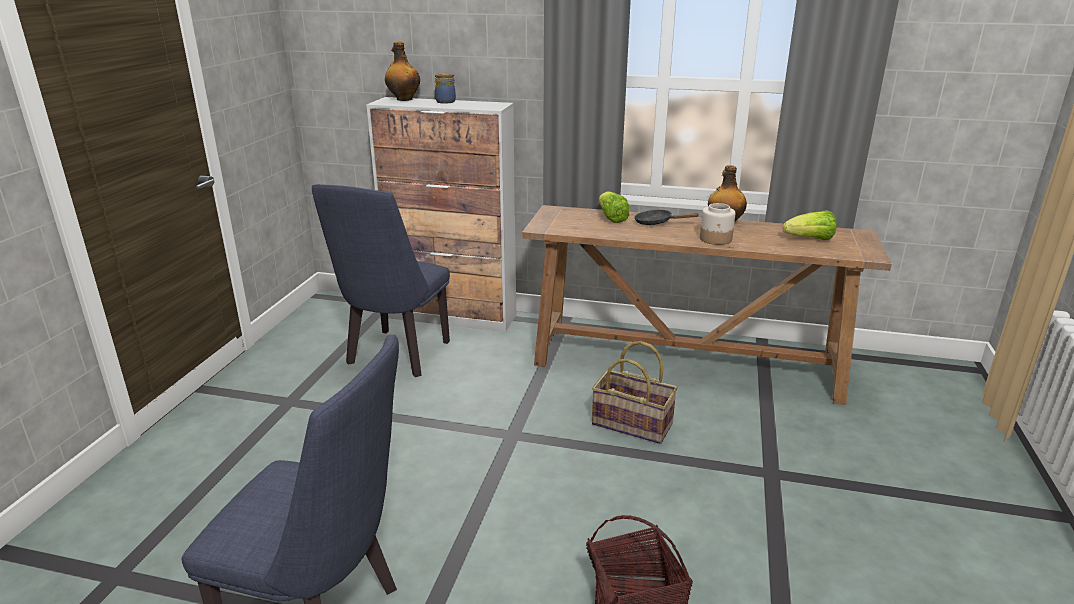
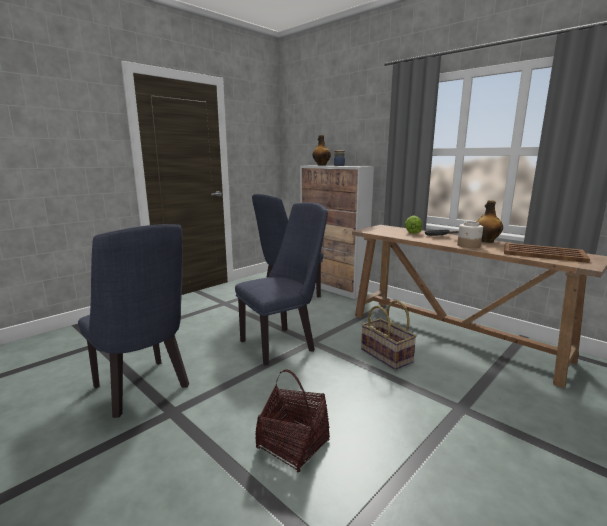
camera: 30 degrees right, 10 degrees down
lettuce [783,210,837,240] -> brown tray [504,243,590,263]
none -> blue chair [235,202,328,365]

